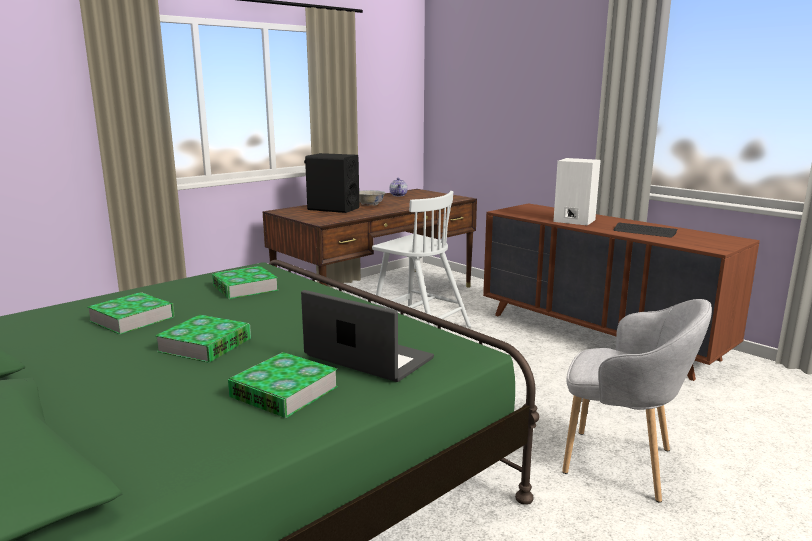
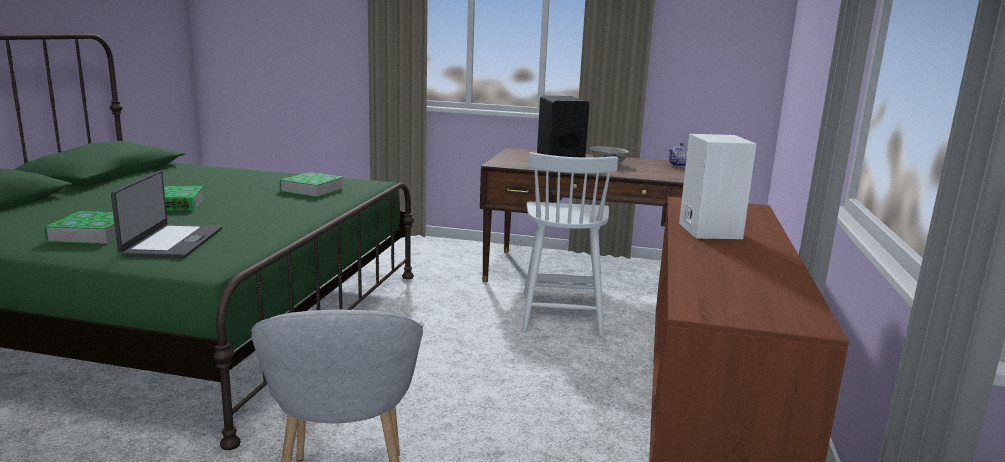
camera: 55 degrees right, 0 degrees up
book [88,292,174,334] -> none
keyboard [614,222,677,238] -> none

